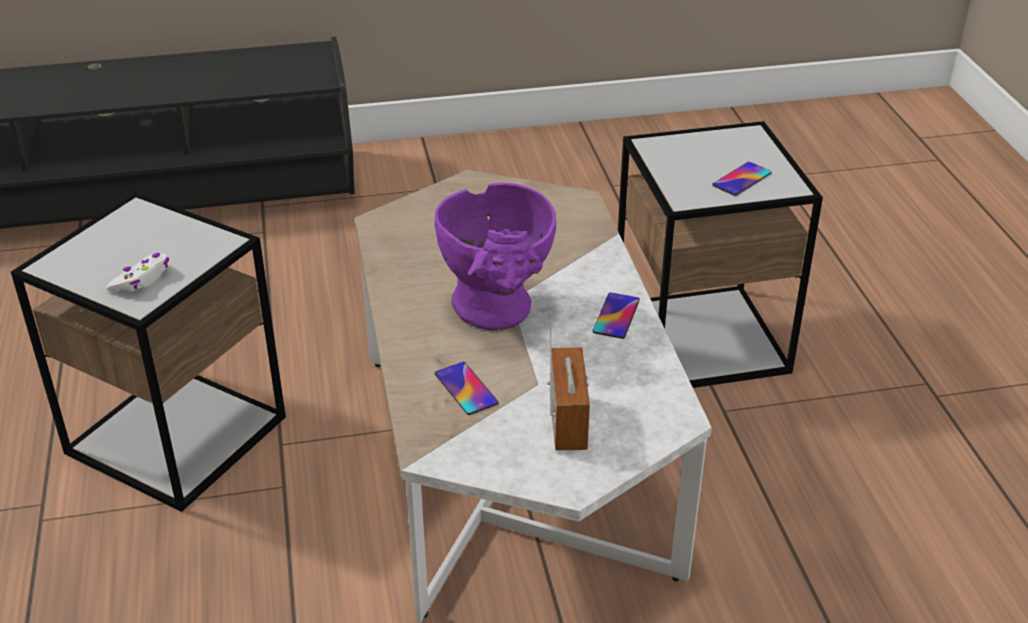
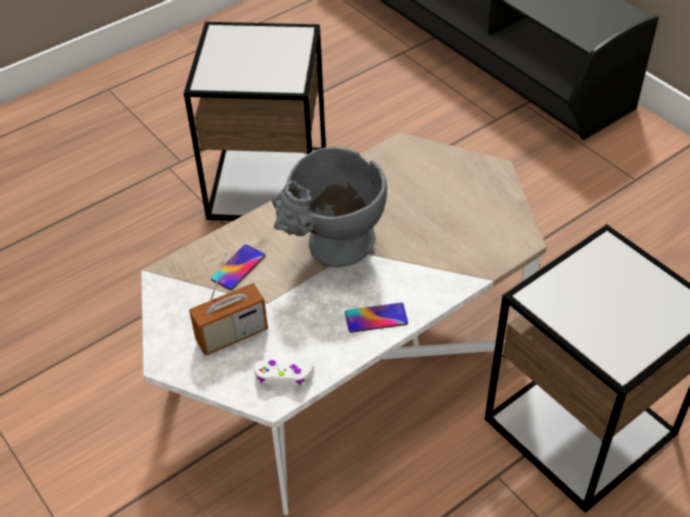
camera: 65 degrees right, 10 degrees up
white game controller [106,253,169,292] -> white game controller moved to [254,360,314,387]
purple vase [435,183,556,330] -> grey vase [272,147,387,267]
phone [712,162,772,196] -> none

